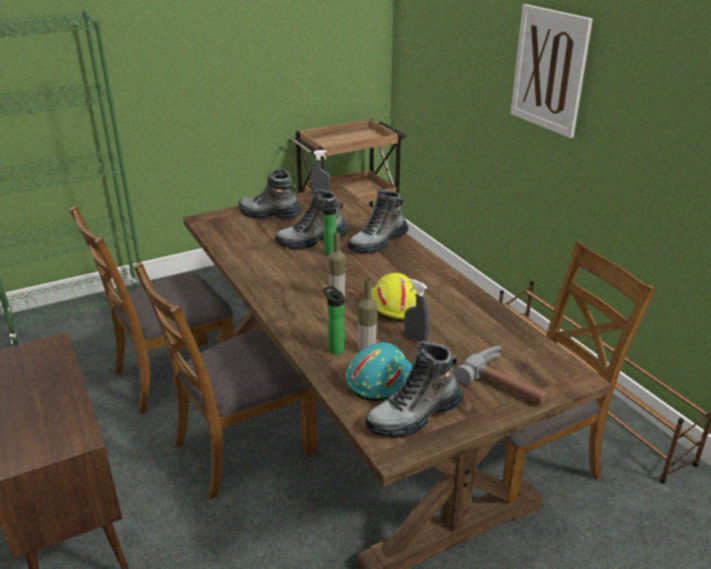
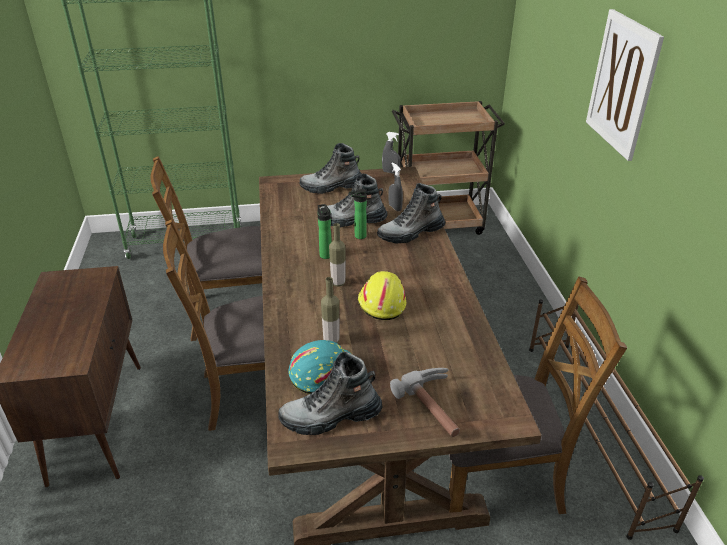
camera: 20 degrees right, 5 degrees up
boot [239,169,302,219] -> boot turned 45 degrees counterclockwise [299,143,361,194]
bottle [324,286,344,354] -> bottle moved to [318,204,332,259]
grey spray bottle [404,279,430,342] -> grey spray bottle moved to [389,162,403,211]

